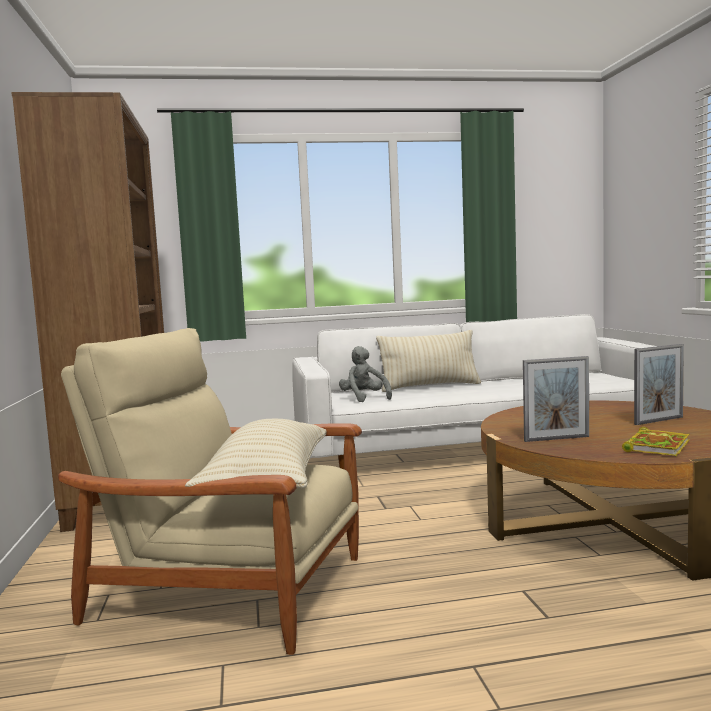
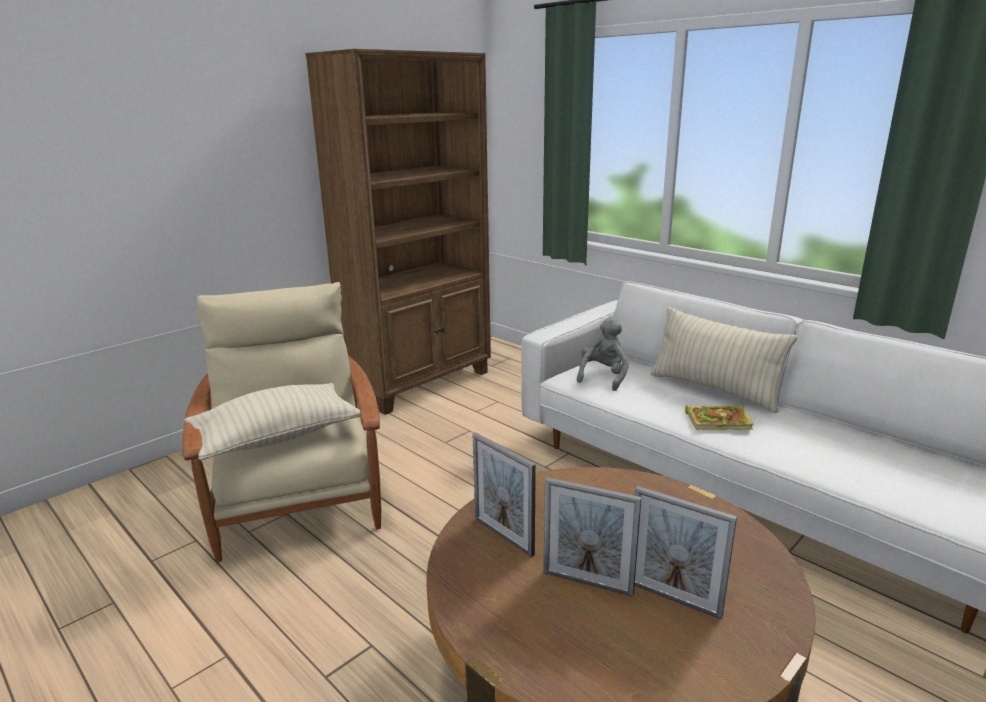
camera: 55 degrees right, 15 degrees up
book [622,427,690,456] -> book moved to [685,405,754,430]
none -> picture frame [543,477,642,597]

